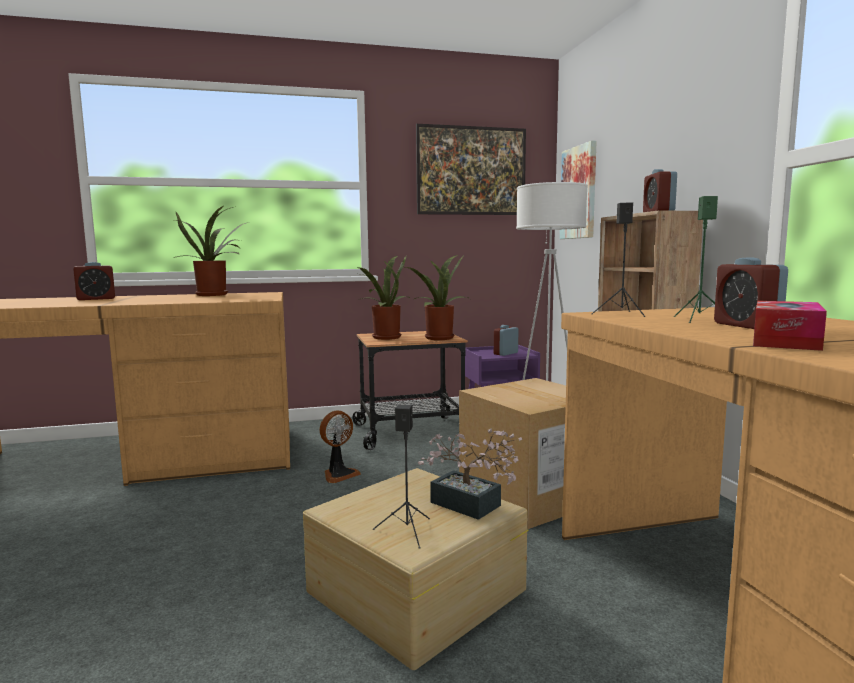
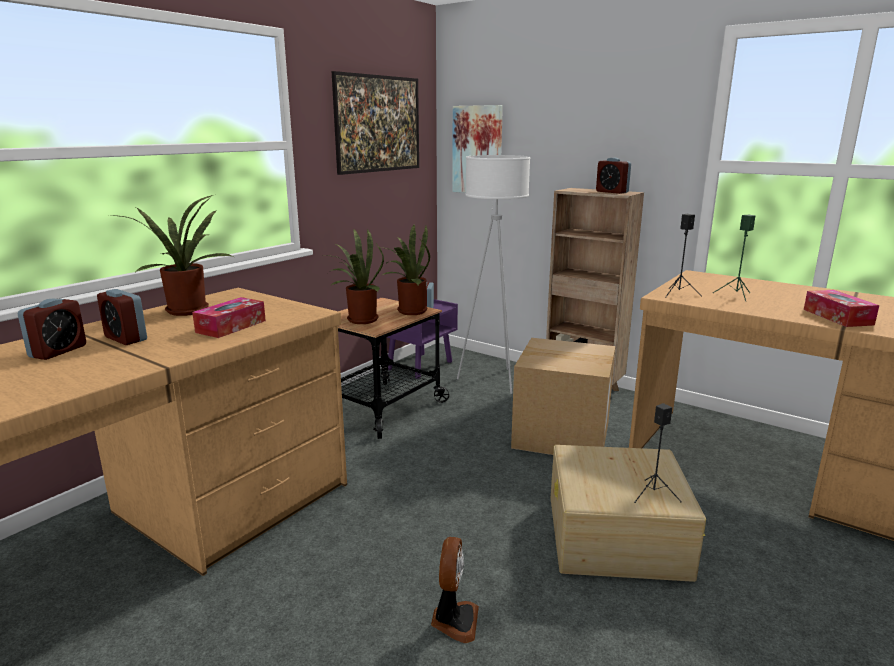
camera: 40 degrees left, 10 degrees up
fan [320,411,361,483] -> fan moved to [431,537,479,643]
potted plant [418,429,522,520] -> none
alarm clock [714,258,788,329] -> alarm clock moved to [97,289,147,345]
none -> tissue box [192,297,266,338]

